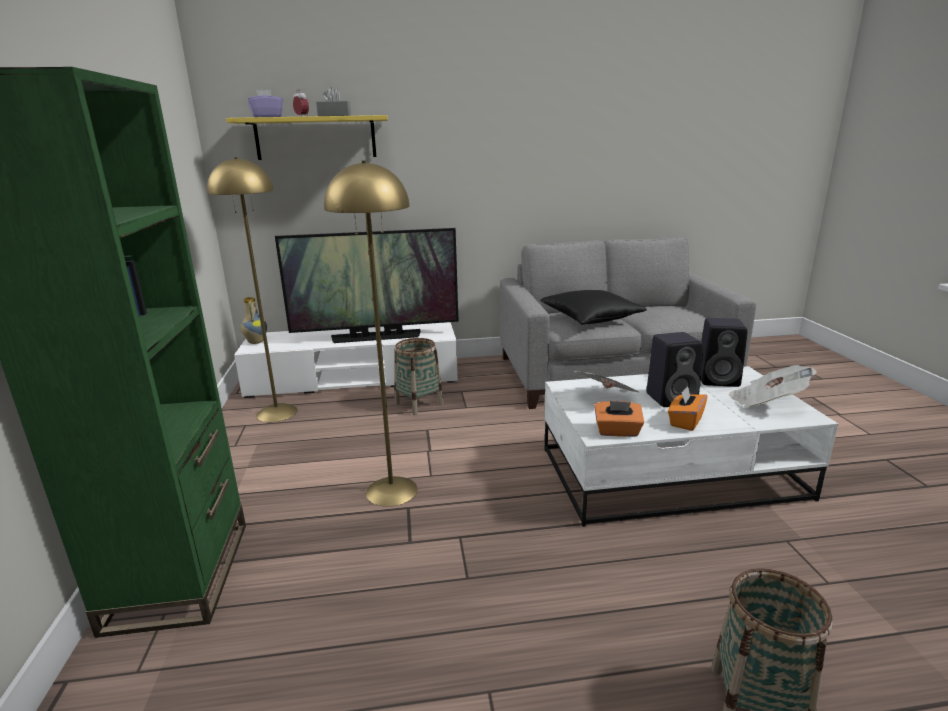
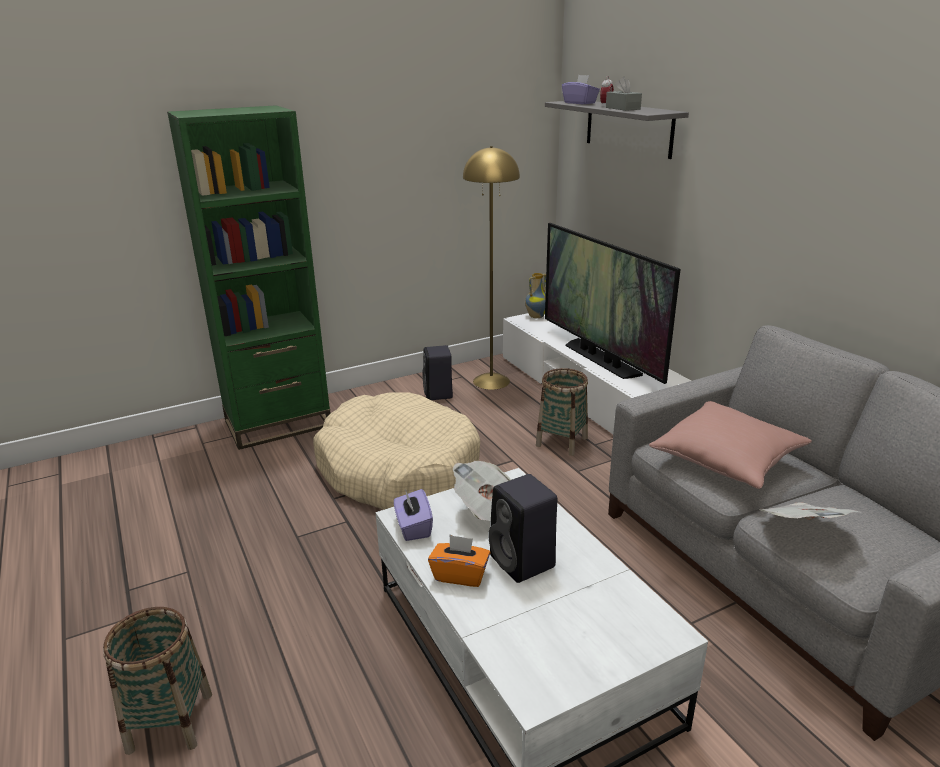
camera: 70 degrees right, 5 degrees up
yellow shelf [226,115,388,160] -> grey shelf [545,101,689,159]
yellow floor lamp [324,160,417,506] -> beige dog bed [313,392,480,510]
black pillow [540,290,647,325] -> pink pillow [649,401,812,489]
orange tissue box [594,401,644,437] -> purple tissue box [394,489,433,541]
black speaker [701,318,748,387] -> black speaker moved to [423,345,453,400]
newspaper [729,365,817,408] -> newspaper moved to [761,502,859,520]

